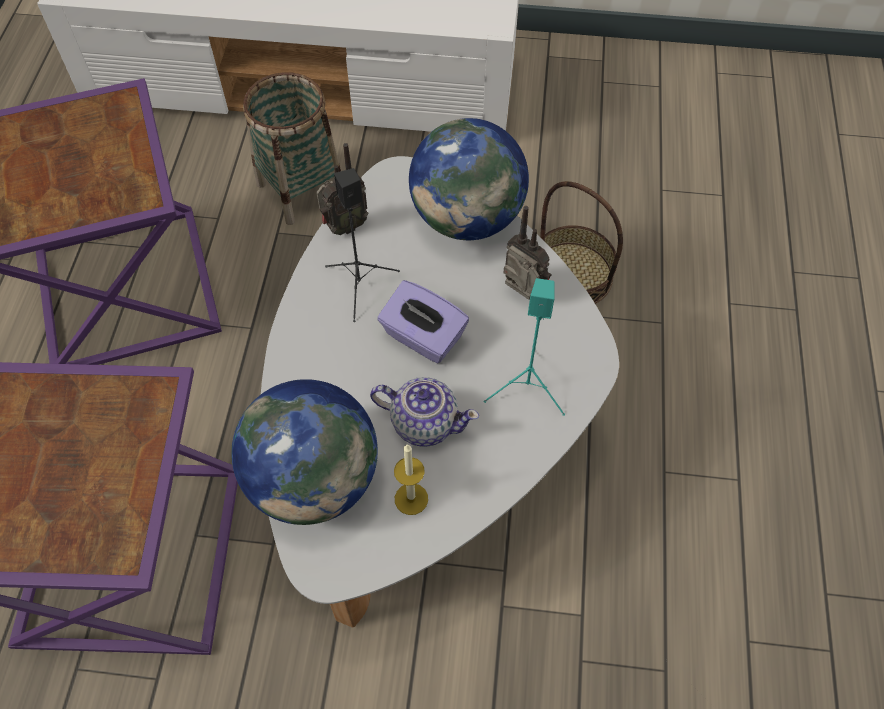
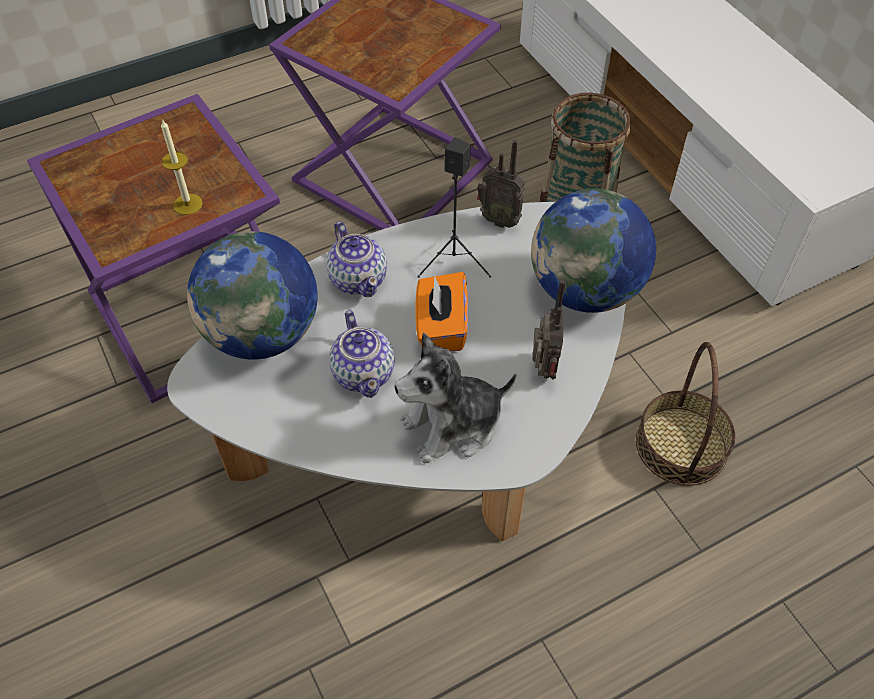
camera: 55 degrees right, 5 degrees down
purple tissue box [377,280,469,364] -> orange tissue box [415,272,468,351]
candle [394,445,428,515] -> candle moved to [161,119,203,215]
turquoise speaker [484,278,565,416] -> plush toy [395,332,516,464]
none -> teapot [326,221,387,297]

